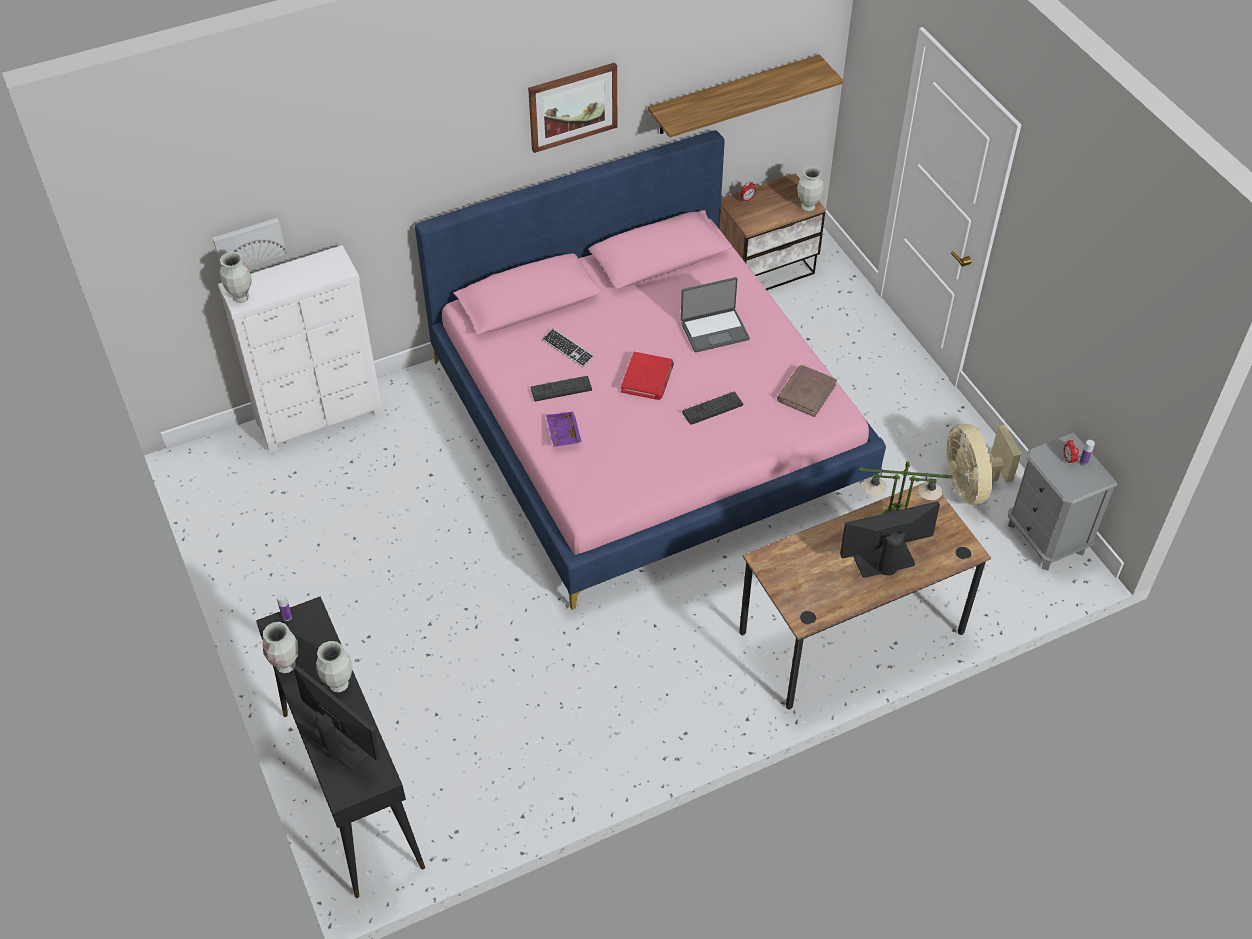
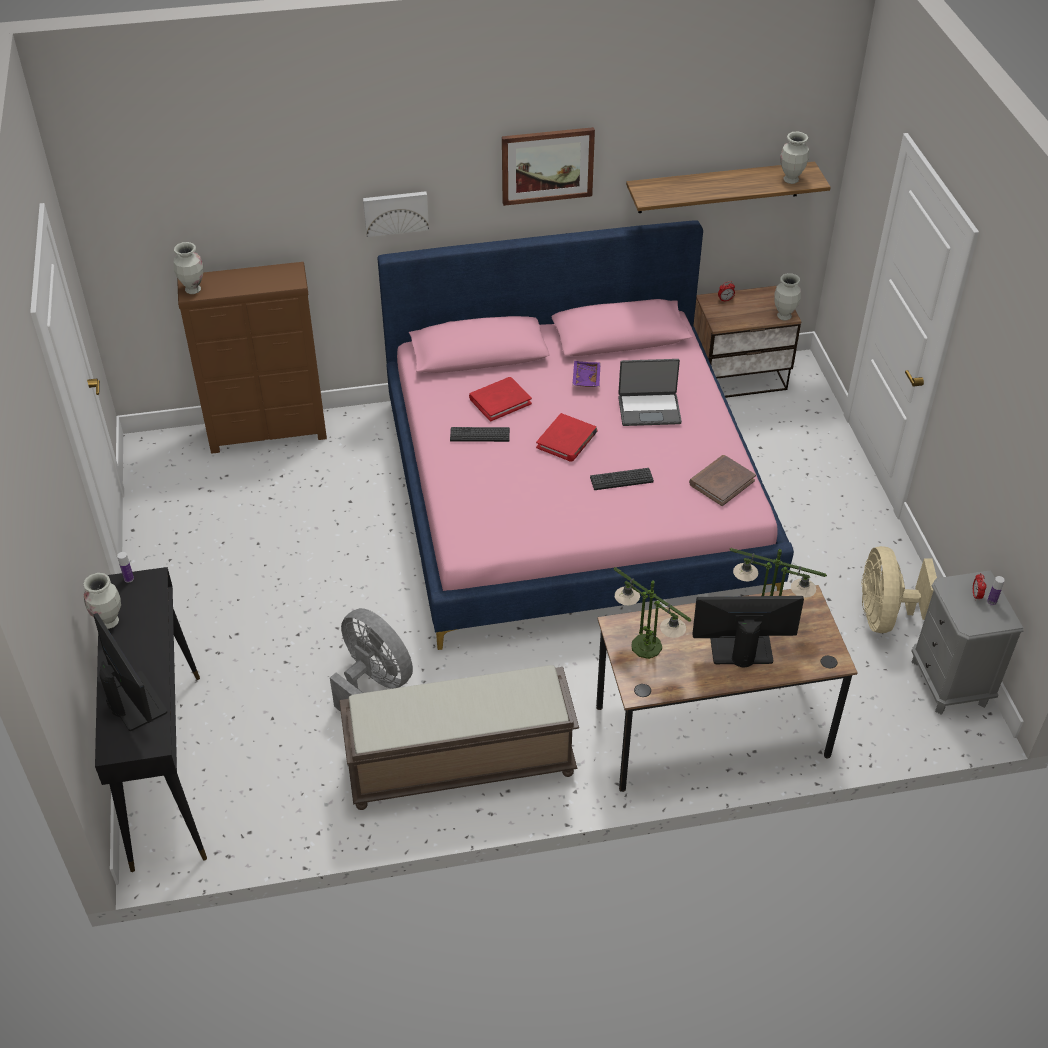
camera: 15 degrees right, 5 degrees down
picture [213,218,287,267] -> picture moved to [363,191,429,237]
white dresser [218,245,383,452] -> brown dresser [177,262,327,454]
vase [316,641,352,692] -> vase moved to [780,131,809,184]
keyboard [542,329,594,367] -> red book [469,377,532,421]
purple tray [546,411,582,447] -> purple tray moved to [572,361,601,387]
none -> grey fan [330,608,413,712]
none -> brown bench [339,665,579,810]
none -> table lamp [614,567,691,659]

